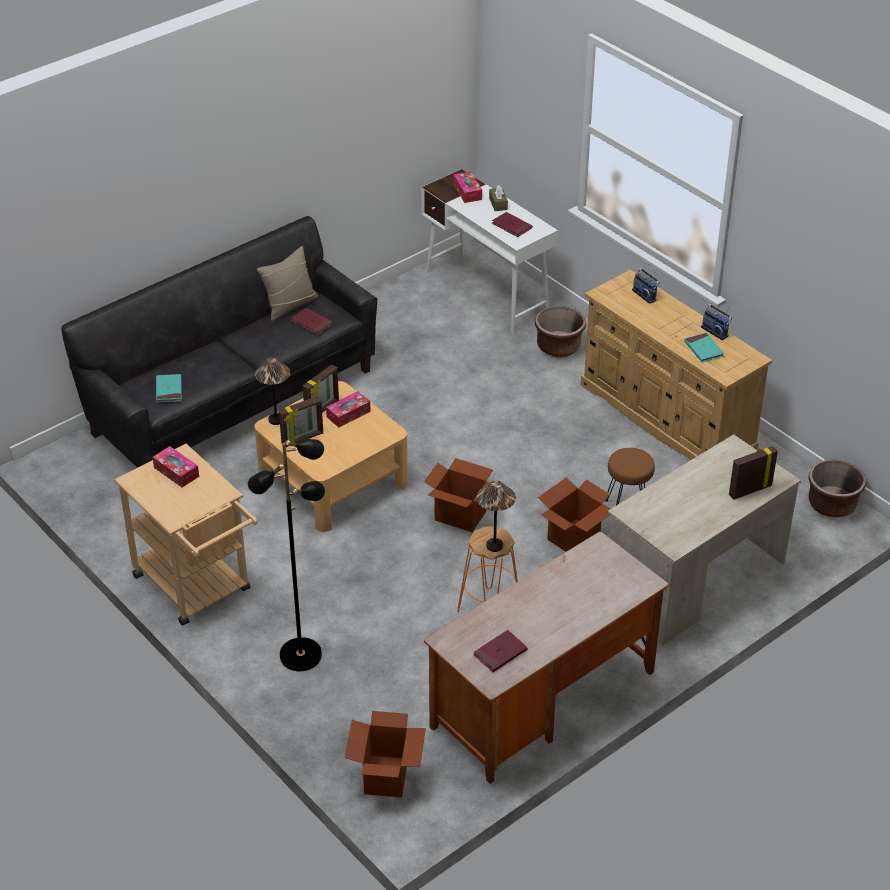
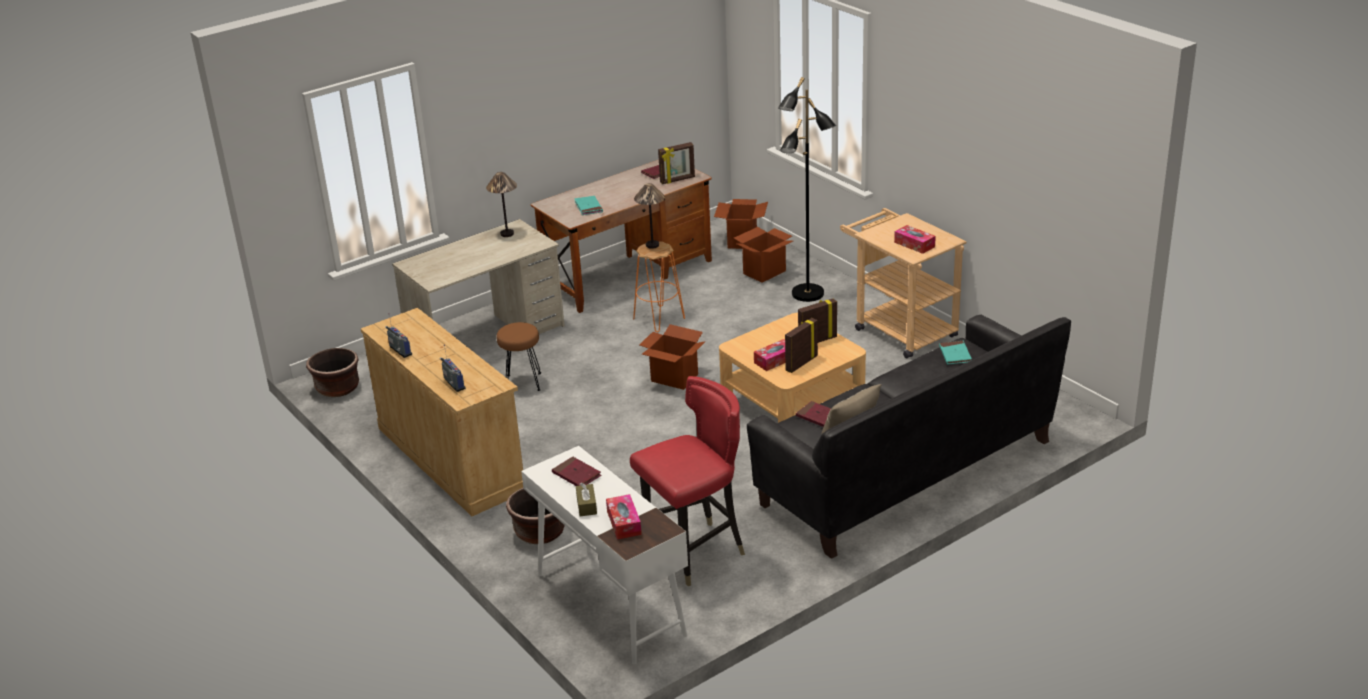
camera: 175 degrees left, 10 degrees down
table lamp [255,357,290,425] -> table lamp moved to [486,172,517,237]
cardboard box [538,477,611,552] -> cardboard box moved to [734,227,793,283]
turquoise book [684,333,724,362] -> turquoise book moved to [574,196,603,215]
picture frame [729,446,778,500] -> picture frame moved to [658,142,695,184]
none -> red chair [630,376,745,586]

